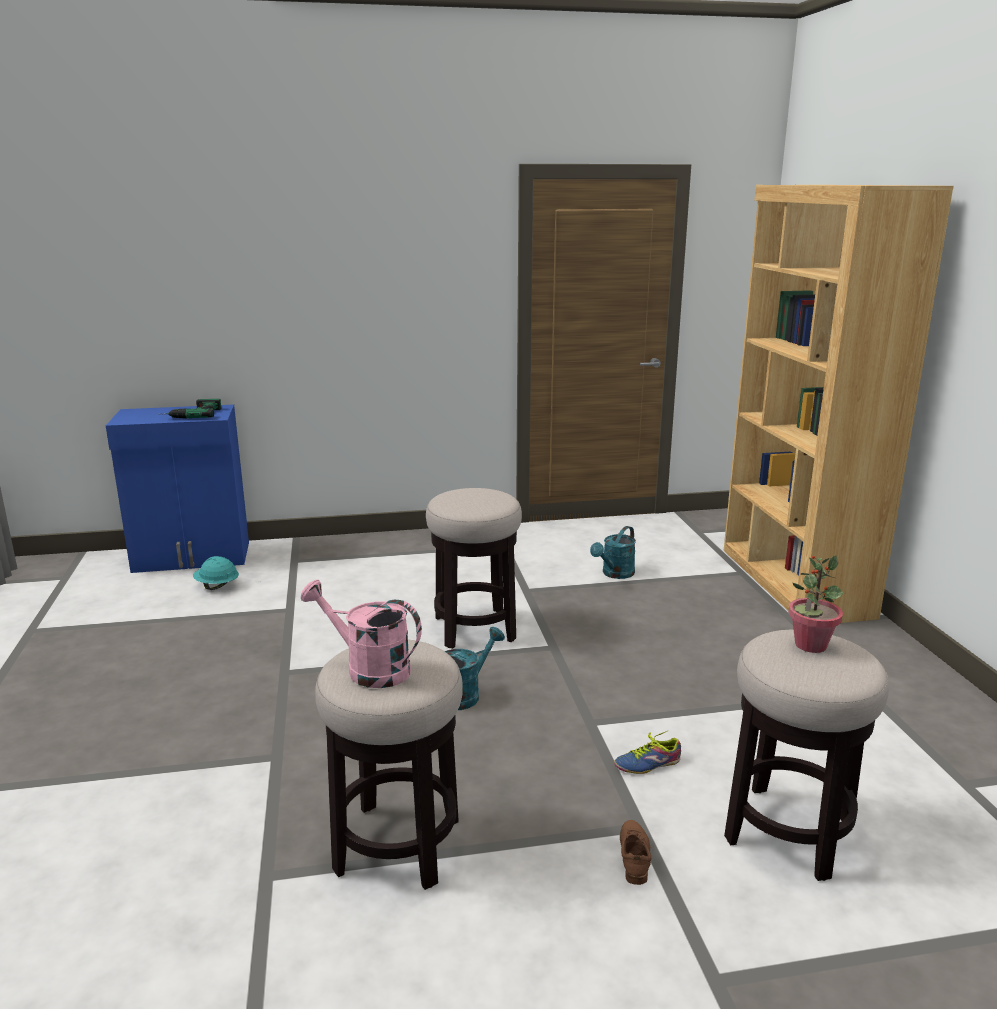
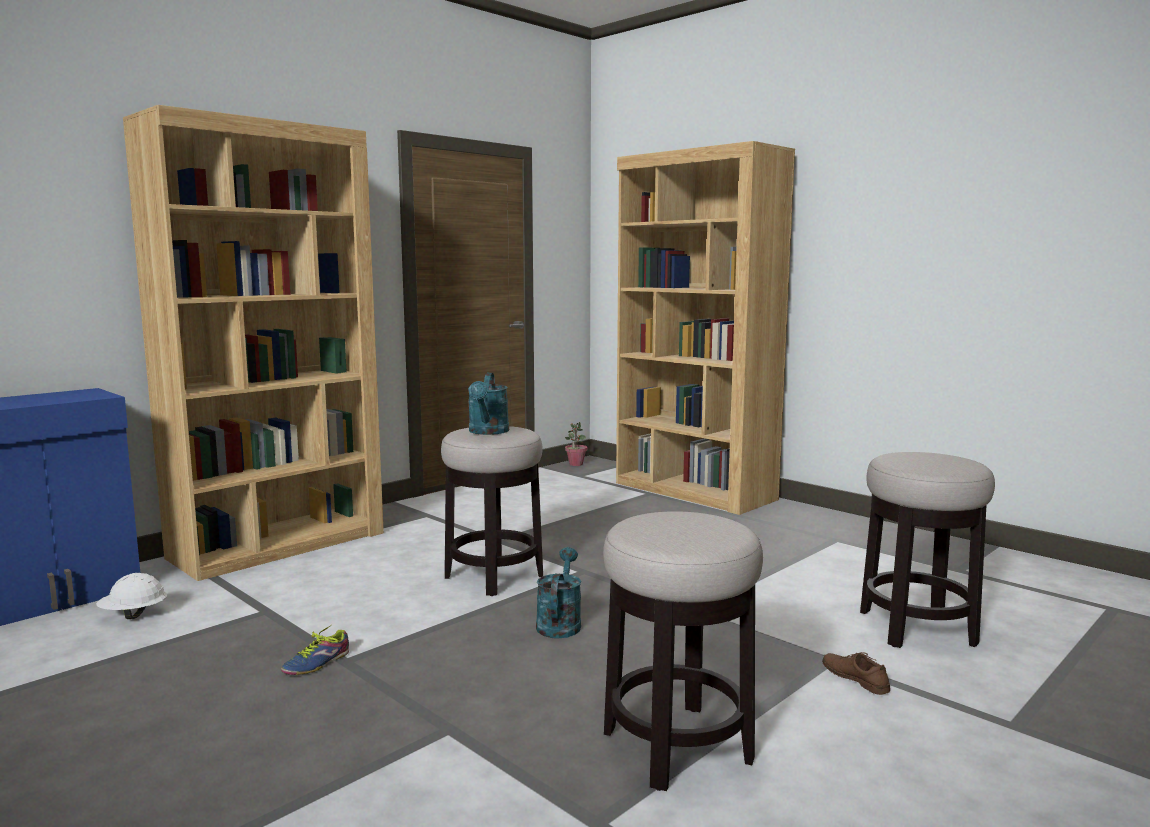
camera: 35 degrees left, 10 degrees down
power drill [166,399,221,418] -> none
turquoise hard hat [193,556,239,590] -> white hard hat [96,573,168,619]
pink watering can [301,580,422,688] -> none
turquoise watering can [590,526,636,579] -> turquoise watering can moved to [468,373,509,435]
shoe [614,731,681,774] -> shoe moved to [281,625,349,675]
potted plant [788,555,843,653] -> potted plant moved to [565,422,587,466]
none -> brown bookcase [123,105,384,581]

